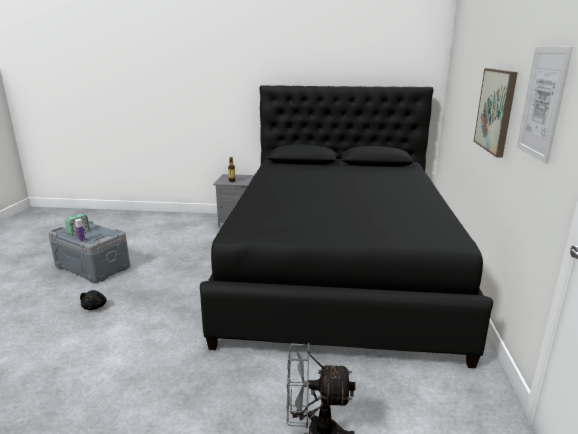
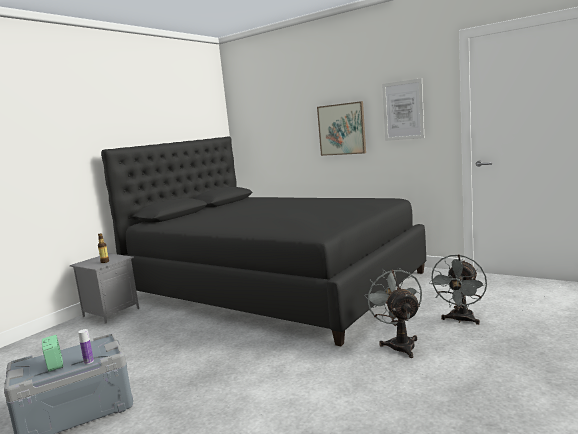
camera: 60 degrees left, 10 degrees down
black plush toy [80,290,107,310] -> none
none -> grey fan [364,268,422,358]

